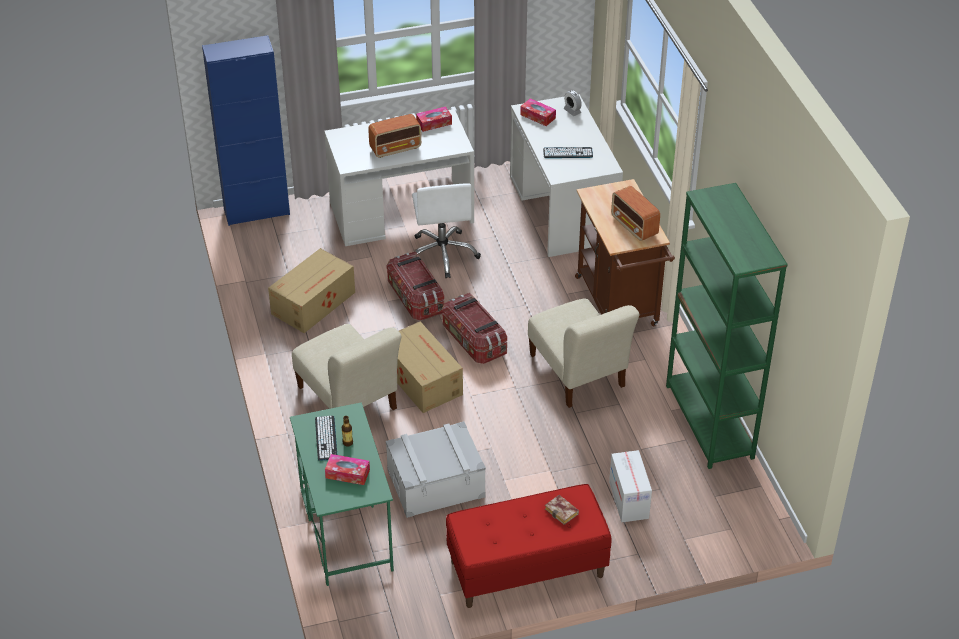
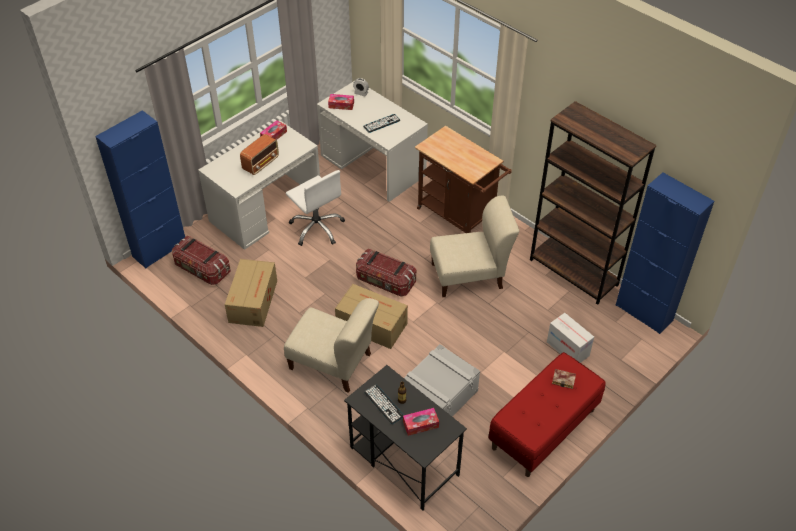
camera: 30 degrees left, 5 degrees up
green desk [290,402,394,586] -> black desk [344,365,467,511]
storage box [386,251,444,320] -> storage box moved to [172,236,231,285]
beige chair [528,298,639,408] -> beige chair turned 45 degrees counterclockwise [430,195,519,297]
radio [611,186,660,241] -> none
green bookcase [666,183,788,469] -> brown bookcase [530,101,656,305]
none -> blue cabinet [616,173,714,334]

